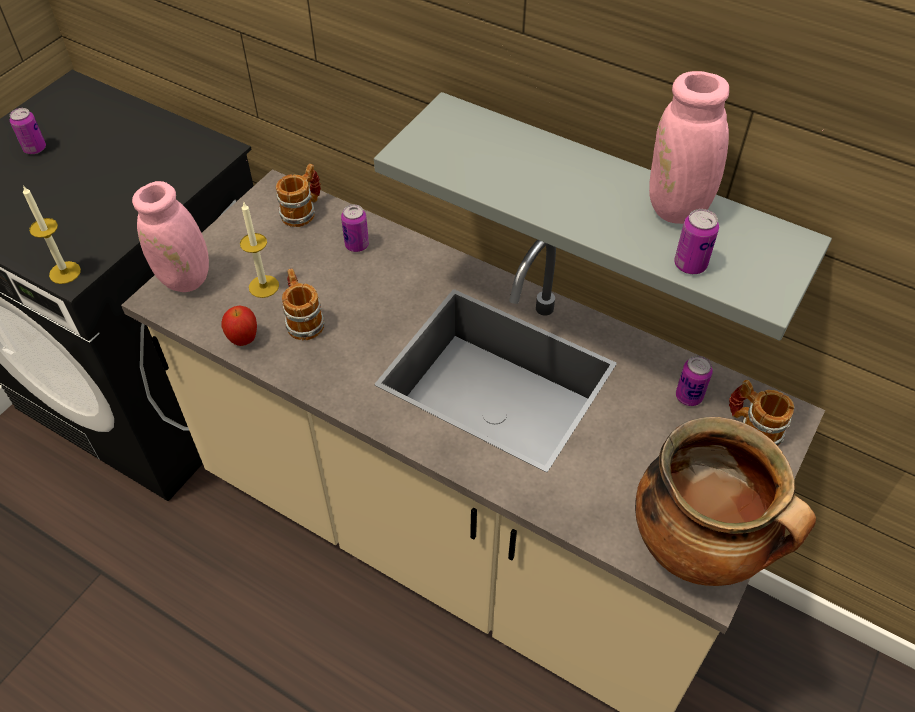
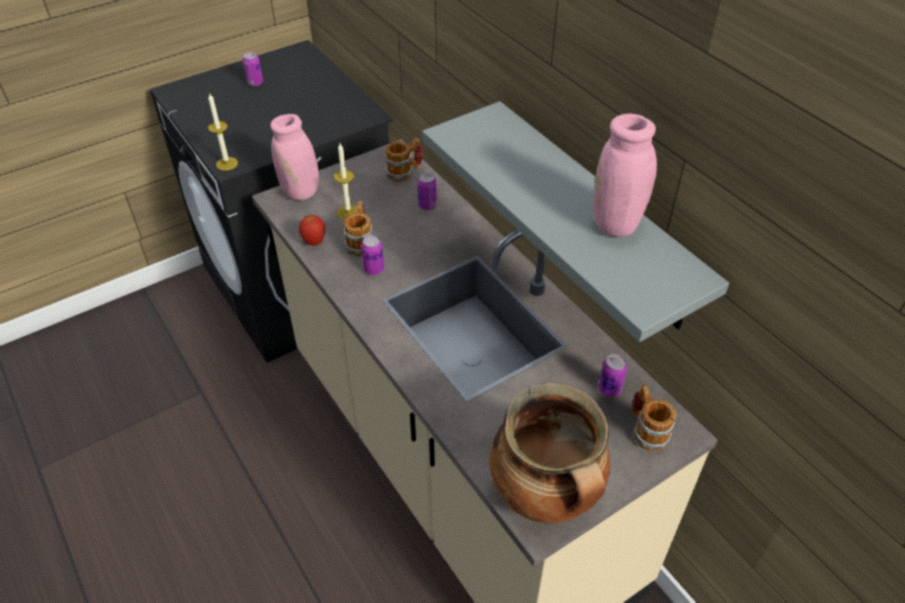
camera: 25 degrees right, 5 degrees down
can [674,209,719,274] -> can moved to [361,235,384,275]

